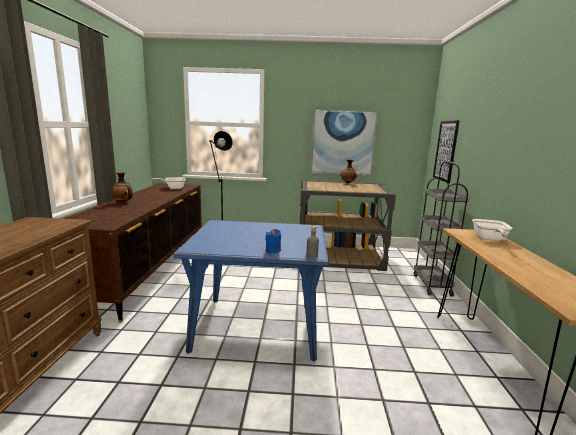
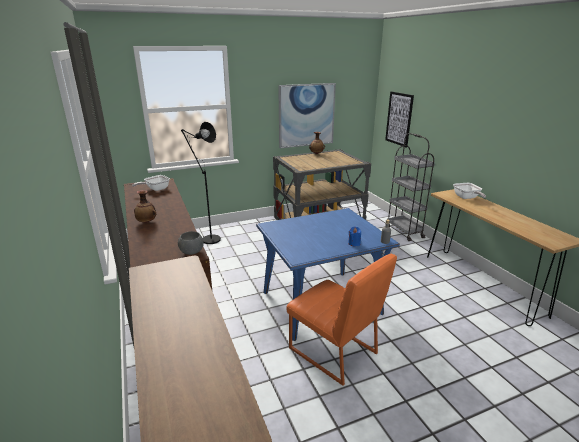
camera: 25 degrees left, 10 degrees up
none -> grey bowl [178,231,204,255]
none -> orange chair [286,253,397,386]

